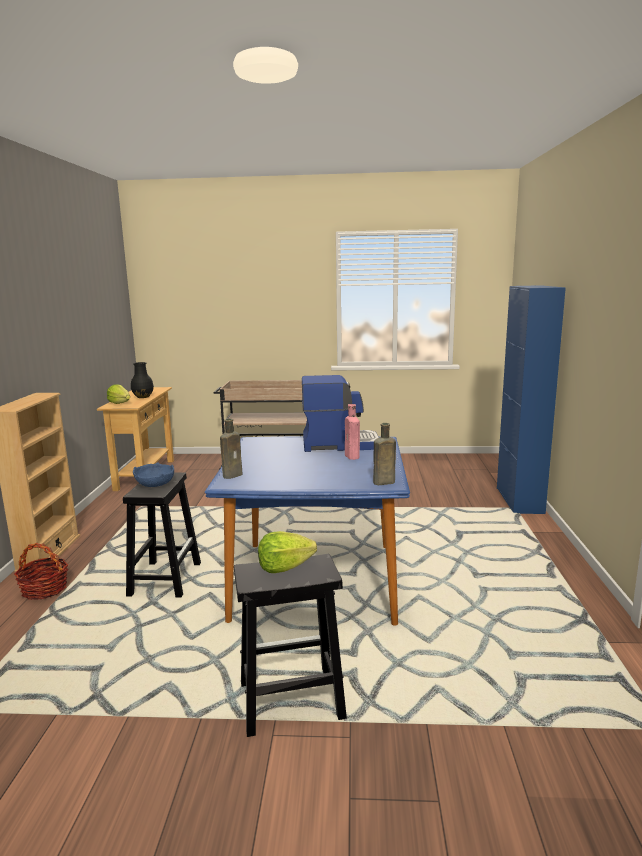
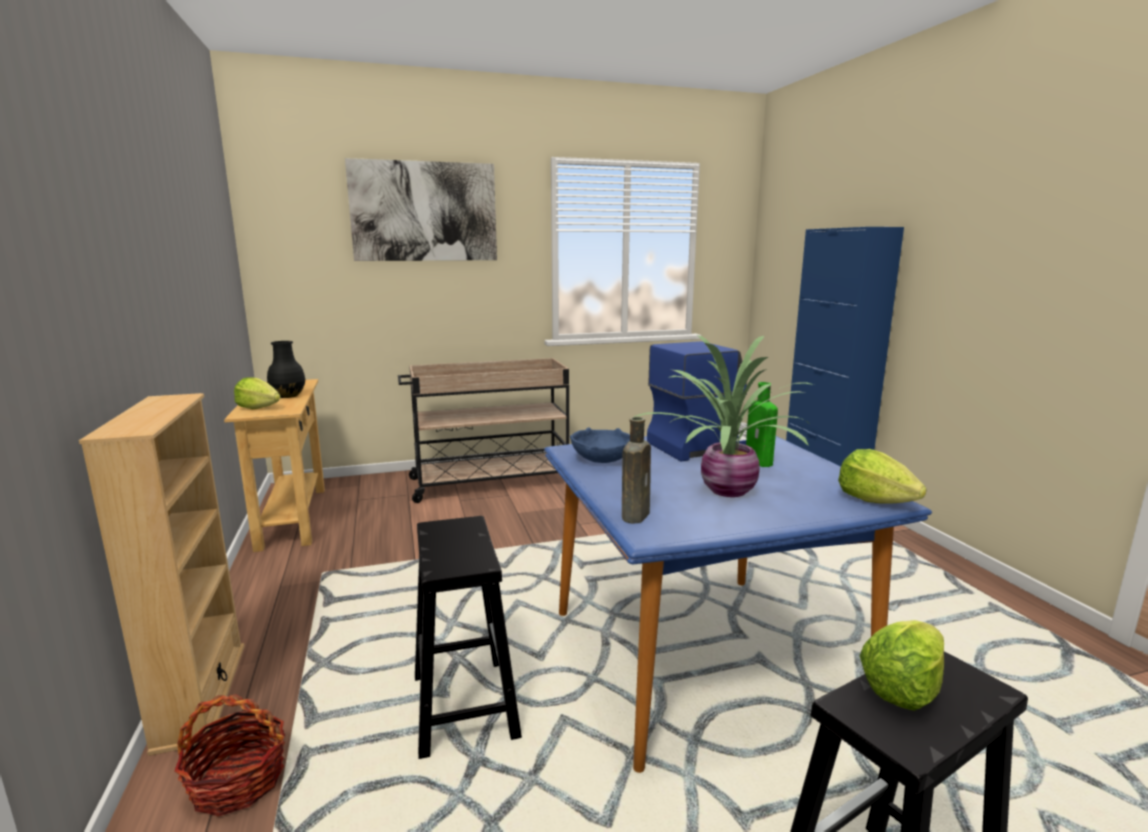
camera: 20 degrees left, 0 degrees up
blue bowl [133,462,174,487] -> blue bowl moved to [570,427,630,463]
pink bottle [345,404,360,460] -> green bottle [746,382,778,467]
brown bottle [373,423,396,485] -> lettuce [838,449,926,504]
none -> picture [345,158,497,261]
none -> potted plant [634,335,814,497]

